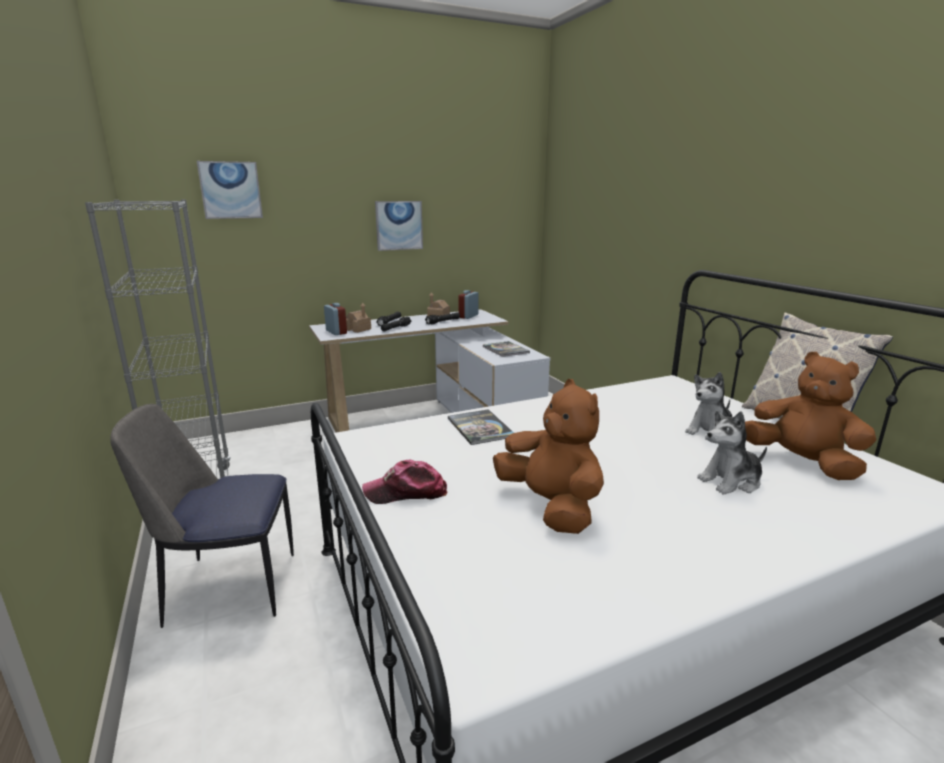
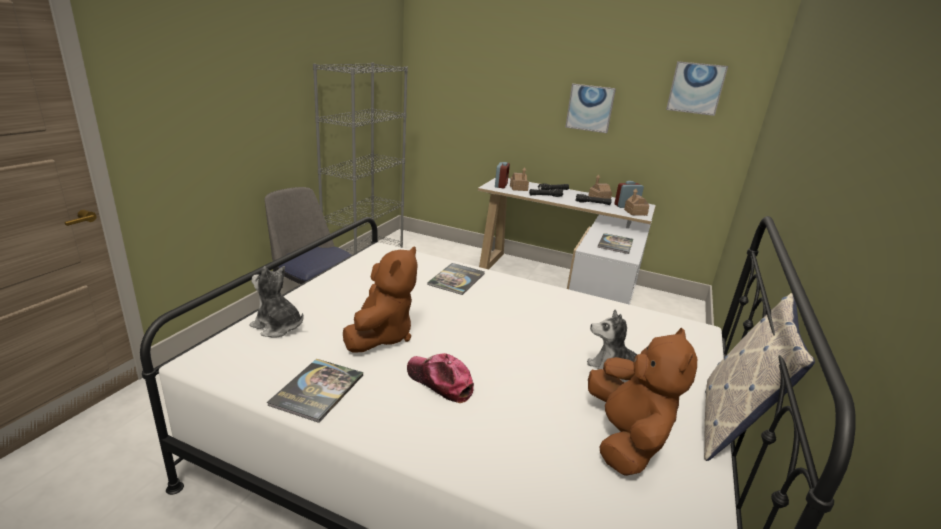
camera: 45 degrees right, 5 degrees up
picture [197,161,263,219] -> picture moved to [666,61,728,116]
cap [362,460,447,504] -> cap moved to [407,353,474,403]
plush toy [697,411,767,494] -> plush toy moved to [250,266,304,338]
none -> book [267,359,363,423]
none -> toy house [624,189,649,216]

